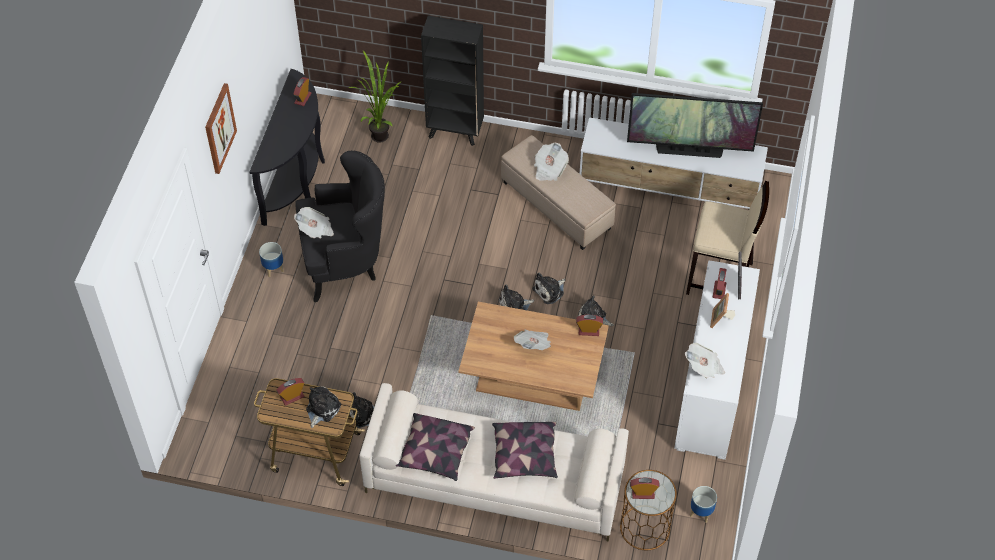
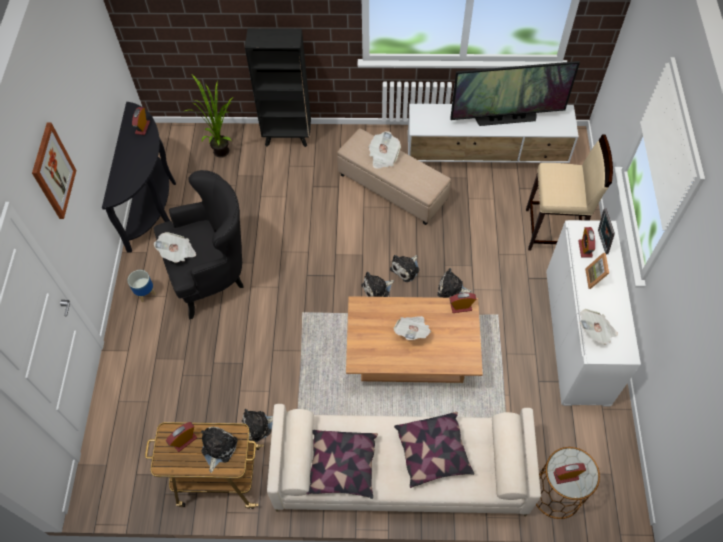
camera: 10 degrees left, 5 degrees up
planter [690,486,717,523] -> none

